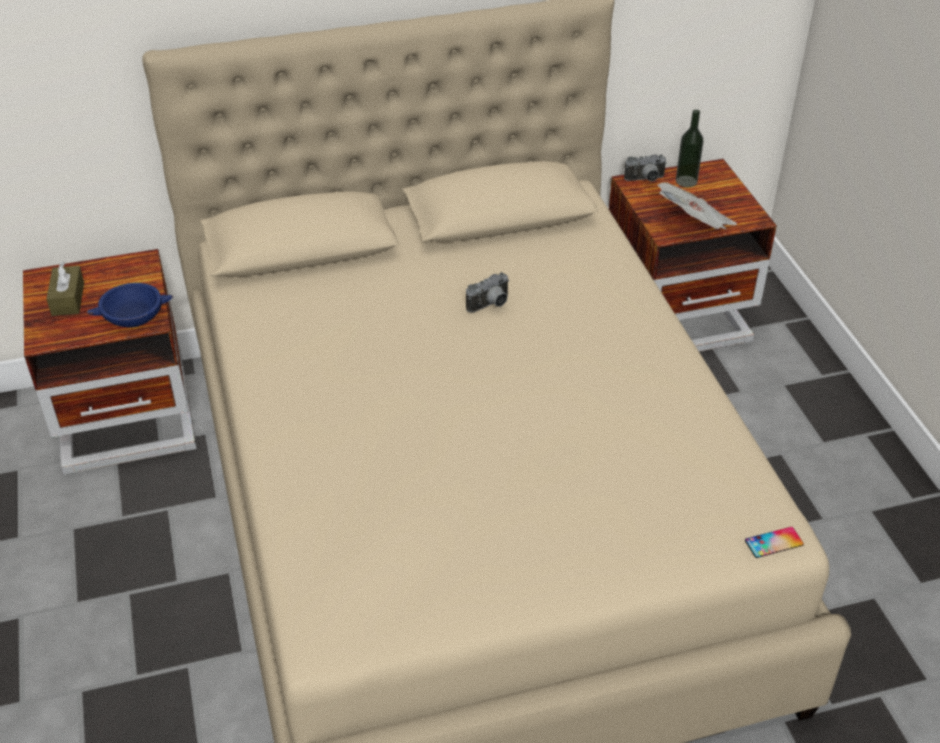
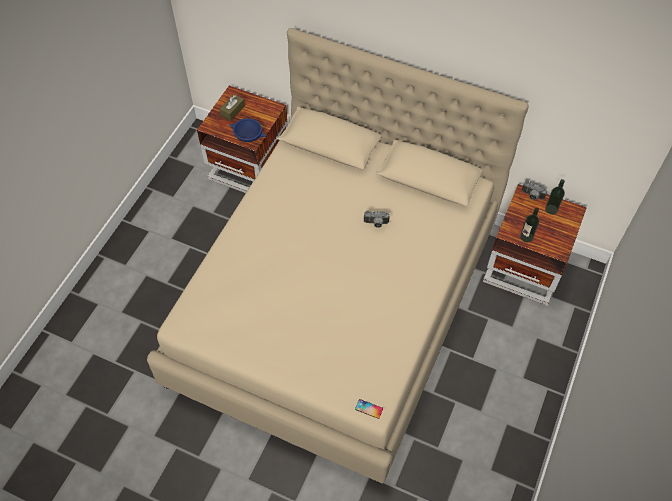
camera: 40 degrees right, 15 degrees up
newspaper [658,182,737,229] -> bottle [520,208,539,242]

